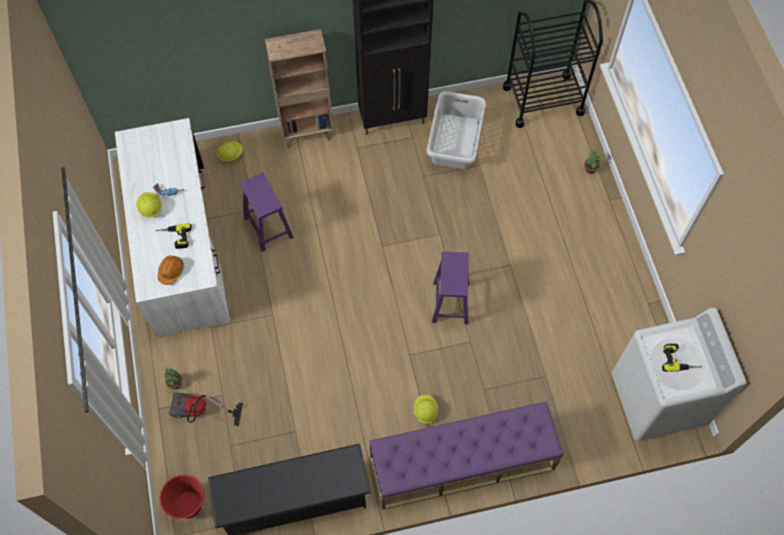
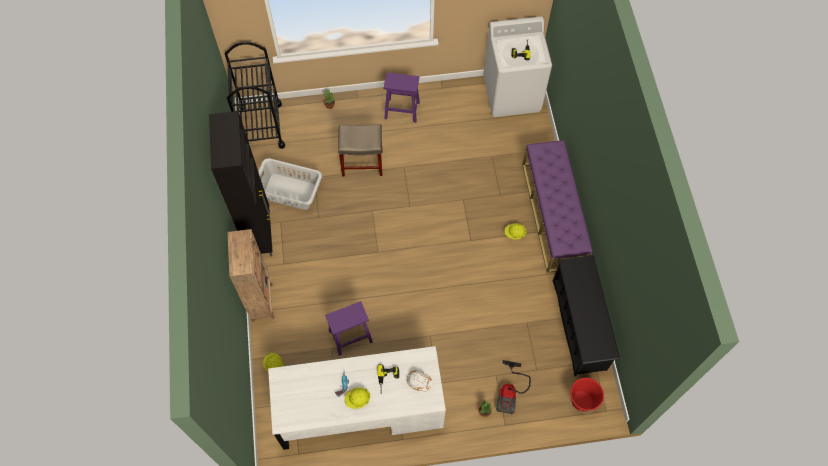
camera: 85 degrees left, 0 degrees up
orange hard hat [157,256,184,285] -> white hard hat [407,370,433,392]
purple stool [432,251,469,324] -> purple stool moved to [384,72,420,123]
none -> beige stool [338,124,382,177]

